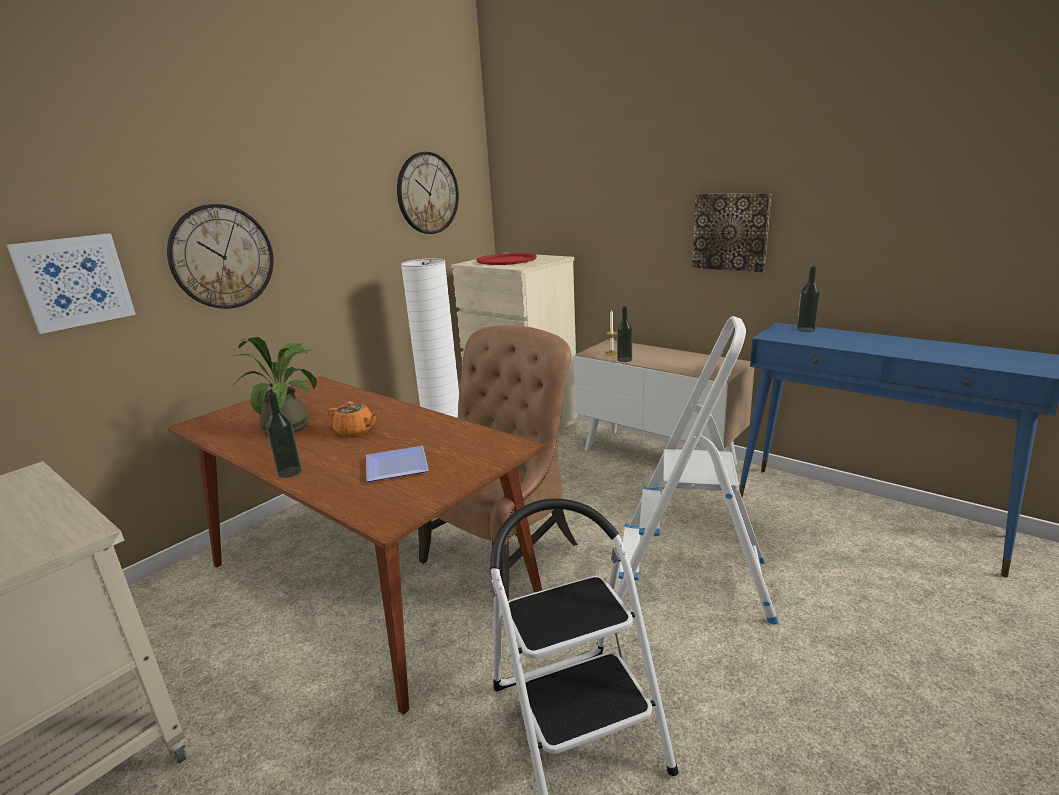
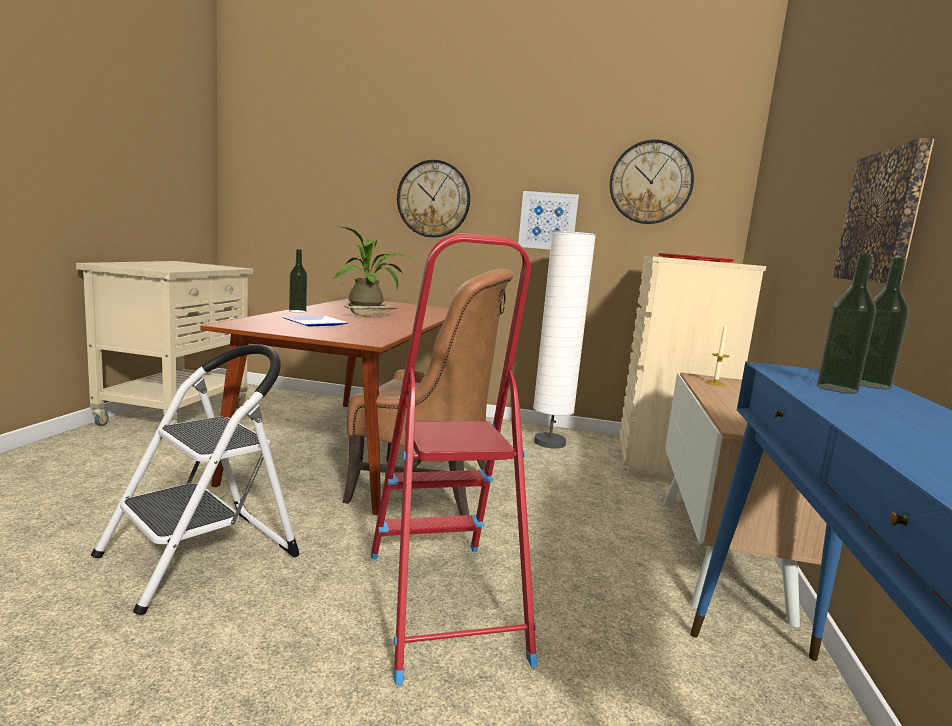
camera: 60 degrees right, 10 degrees down
picture [6,233,136,334] -> picture moved to [518,191,579,249]
orange teapot [327,401,379,436] -> beige tray [344,304,399,318]
white step ladder [615,316,779,624] -> red step ladder [371,233,537,685]
bottle [617,306,632,362] -> bottle moved to [817,253,876,394]

